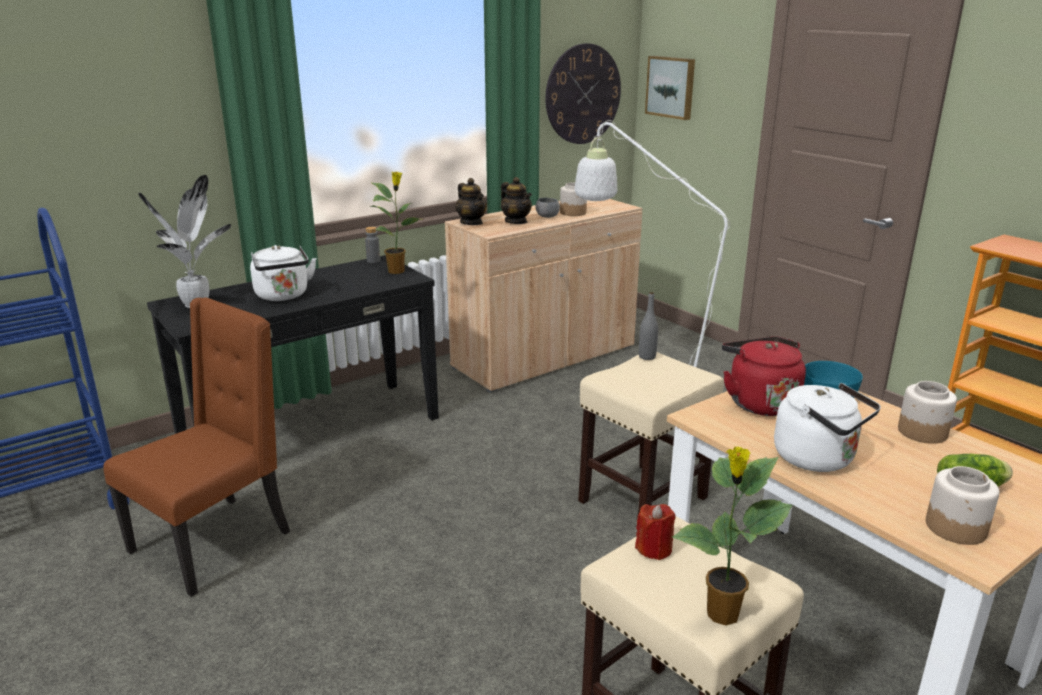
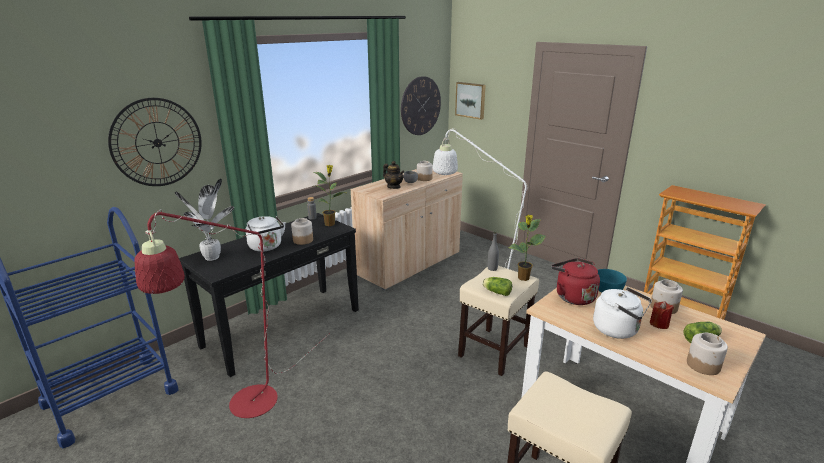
camera: 10 degrees left, 0 degrees up
brown chair [103,298,290,597] -> red floor lamp [135,209,330,418]
teapot [455,178,487,225] -> none
red candle [635,504,676,560] -> red candle moved to [650,301,674,329]
potted plant [672,446,793,625] -> potted plant moved to [509,214,546,281]
none -> wall clock [108,98,202,186]
none -> jar [291,218,313,245]
none -> lettuce [482,277,512,296]

